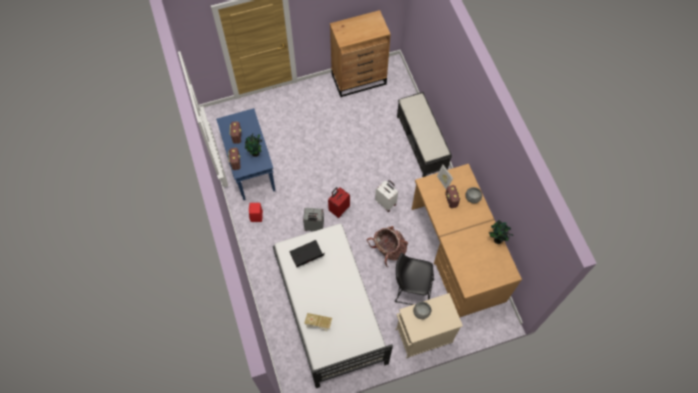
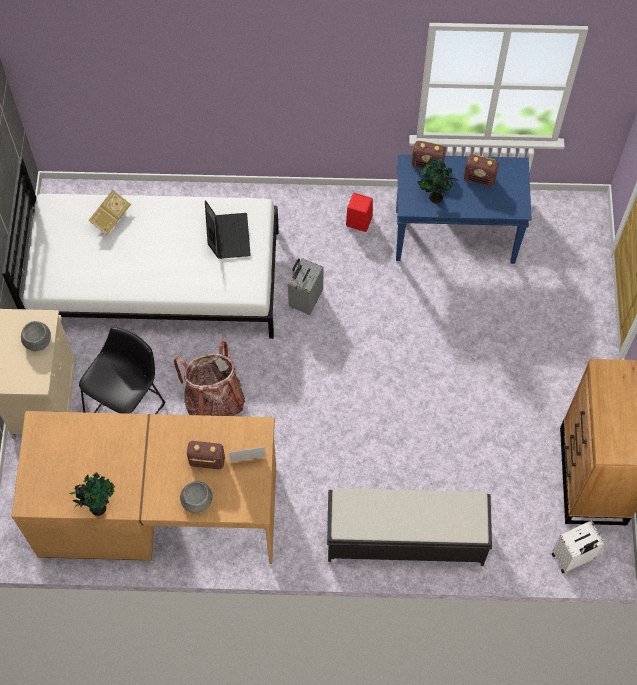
camera: 110 degrees right, 0 degrees up
red suitcase [328,187,350,218] -> none
white suitcase [375,180,398,212] -> white suitcase moved to [552,520,605,574]

